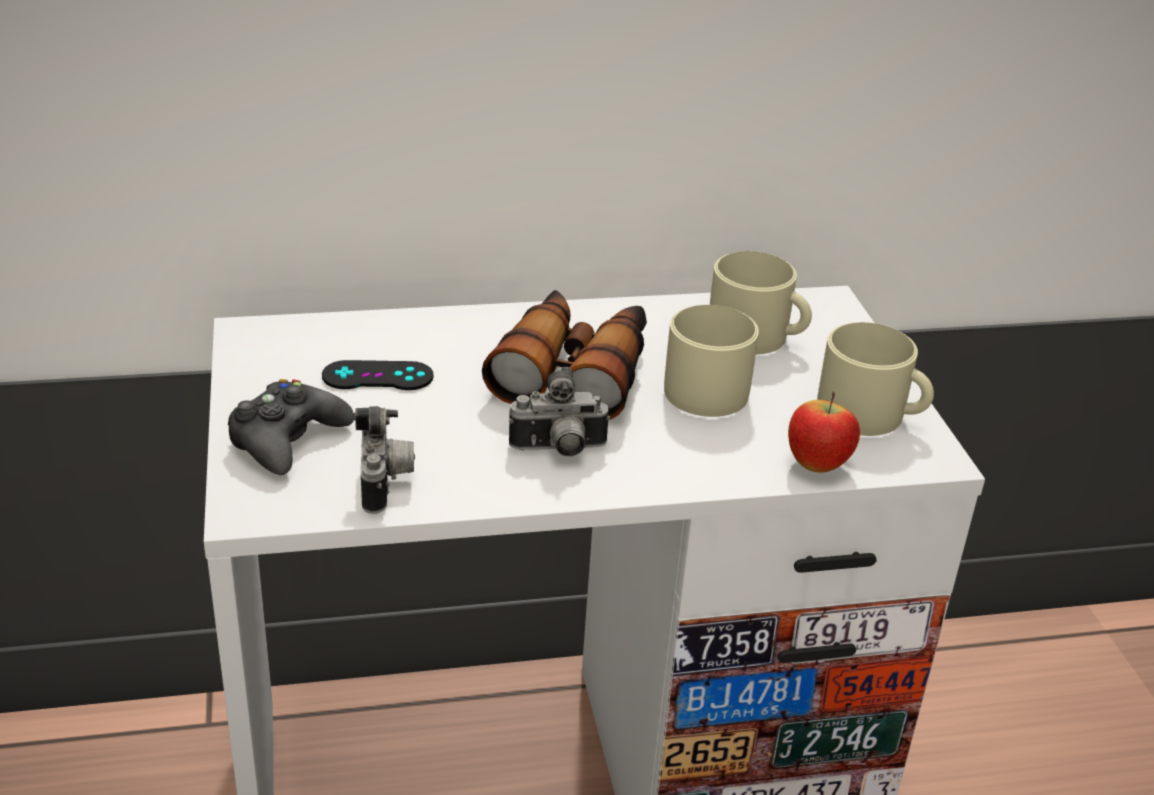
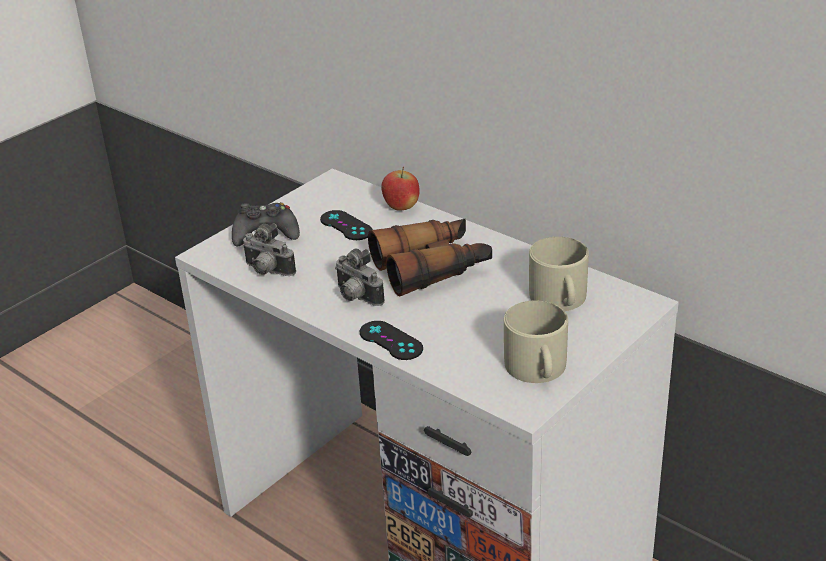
camera: 55 degrees right, 0 degrees up
camera [354,406,415,514] -> camera turned 75 degrees clockwise [242,223,296,276]
beige mug [664,305,759,417] -> none
apple [788,392,860,473] -> apple moved to [381,167,420,211]
none -> black game controller [360,321,423,360]

